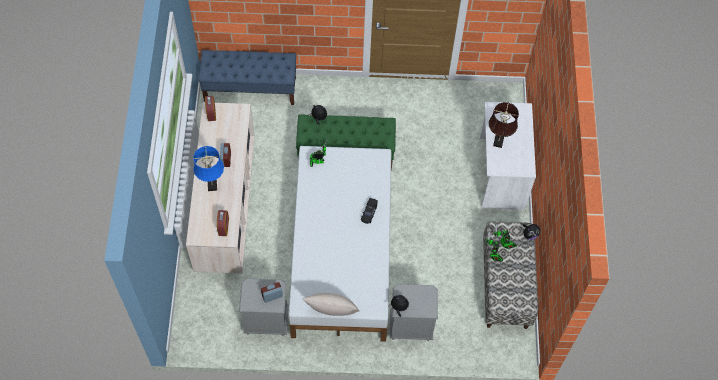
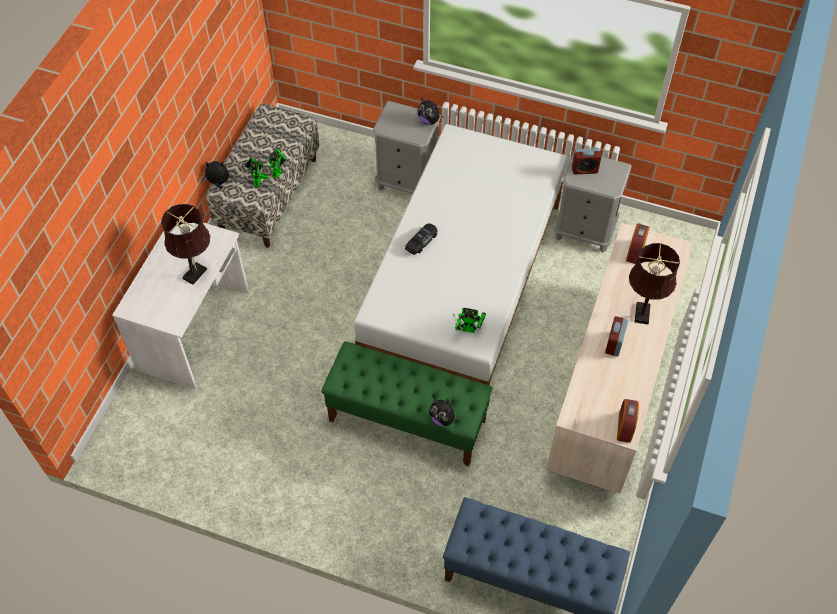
camera: 160 degrees left, 5 degrees down
blue table lamp [193,146,224,191] -> brown table lamp [629,243,680,325]
beige pillow [303,293,359,316] -> none

